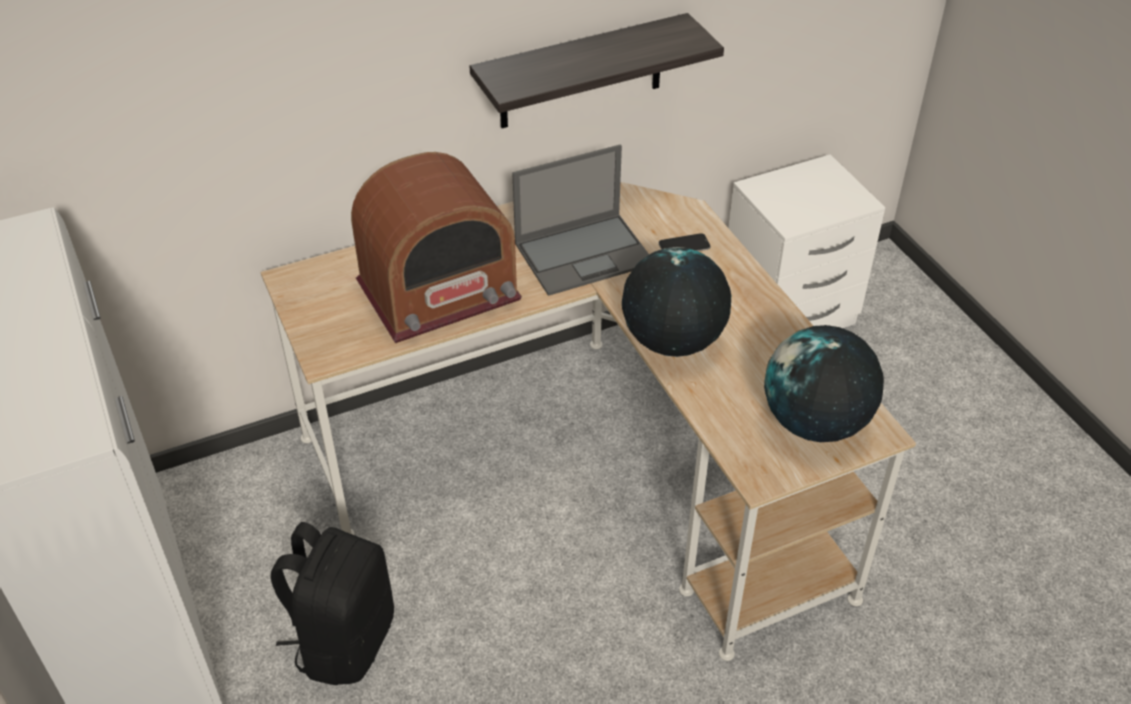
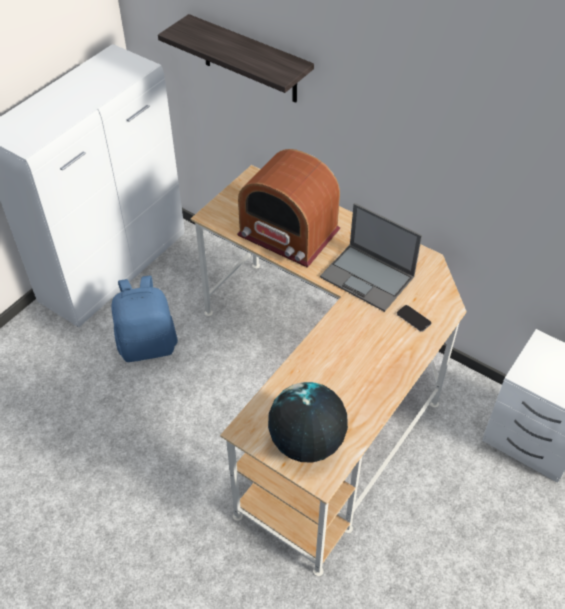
camera: 60 degrees right, 5 degrees up
black backpack [270,522,394,685] -> blue backpack [111,276,178,362]
shelf [470,13,724,128] -> shelf moved to [158,14,314,103]
globe [622,247,731,357] -> none

